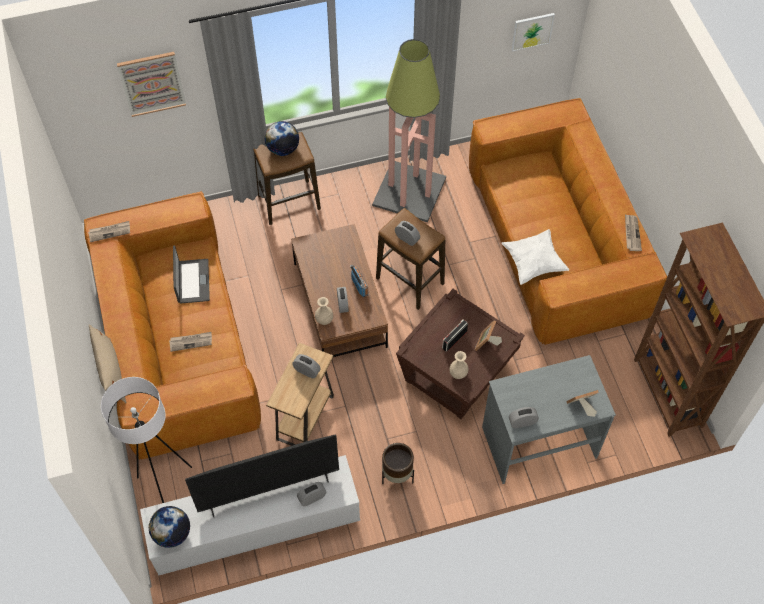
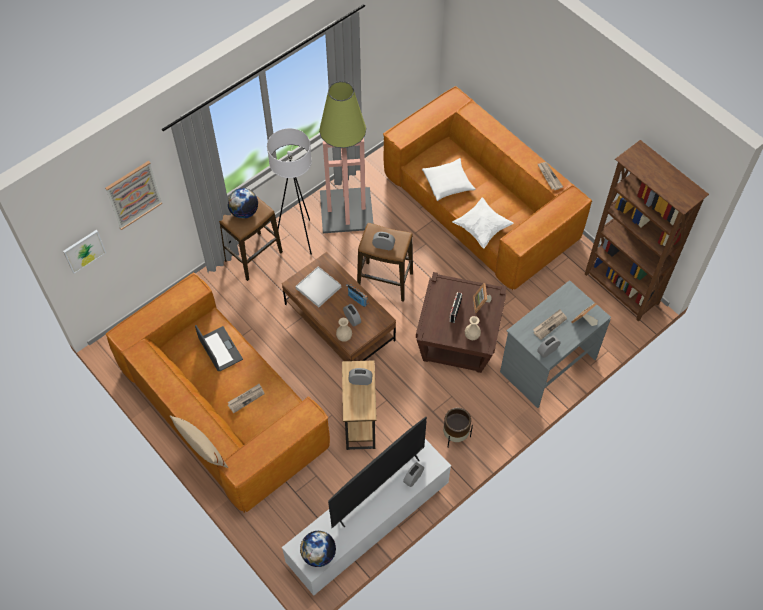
camera: 25 degrees left, 0 degrees up
newspaper [88,221,130,242] -> newspaper moved to [533,309,567,340]
white floor lamp [101,377,192,503] -> white floor lamp moved to [267,128,312,255]
picture [511,13,555,52] -> picture moved to [63,230,106,274]
none -> white tray [296,266,341,307]
none -> white pillow [422,158,476,201]

